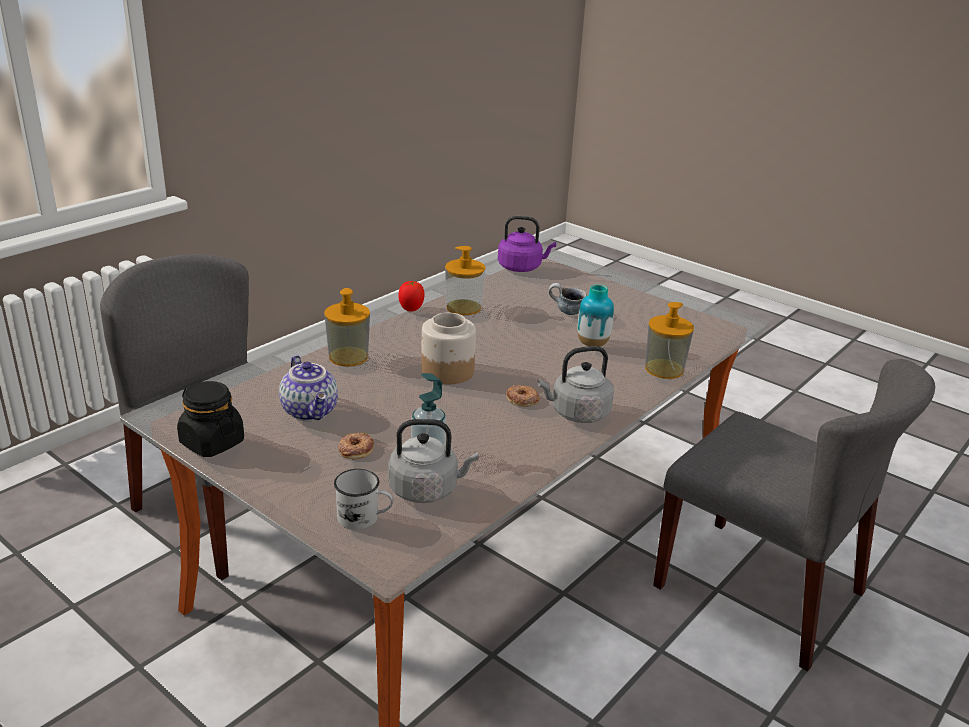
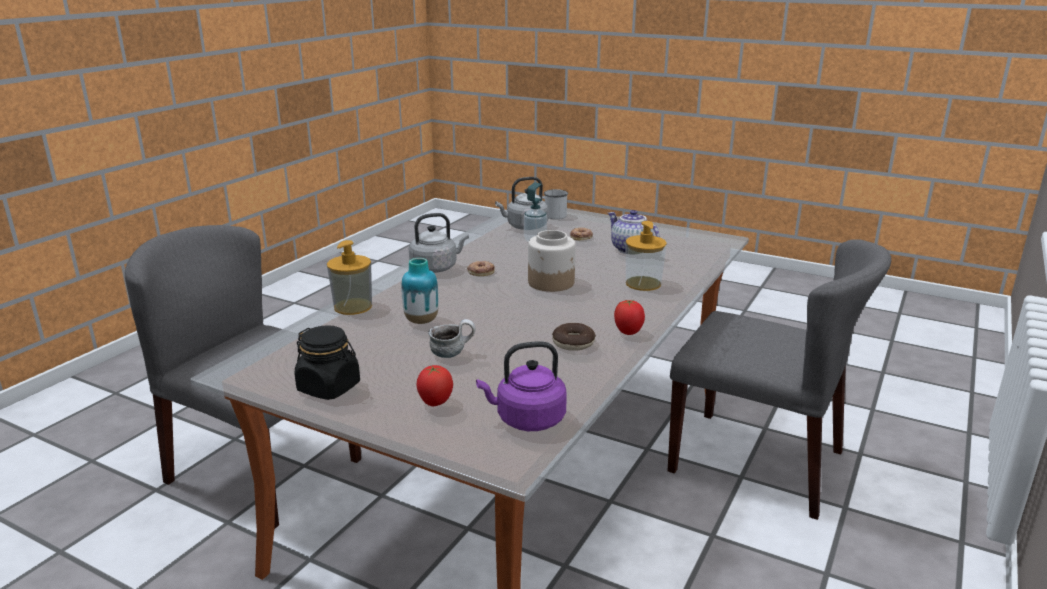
camera: 170 degrees right, 5 degrees down
black jar [177,381,244,457] -> black jar moved to [295,325,360,400]
soap dispenser [445,246,486,315] -> donut [552,323,596,351]
none -> tomato [417,365,453,406]

